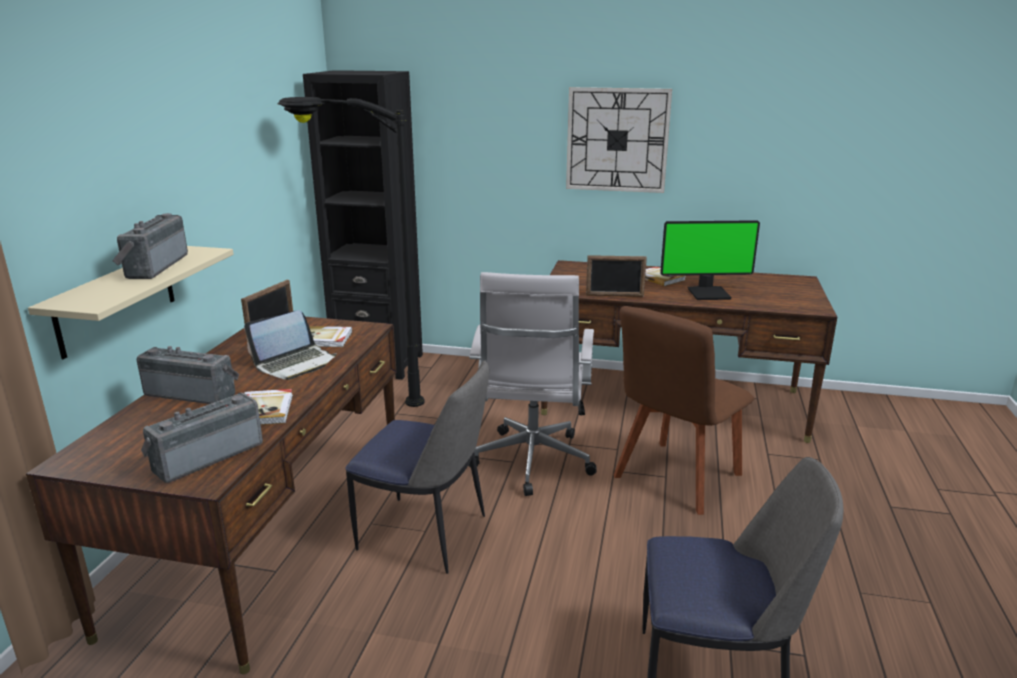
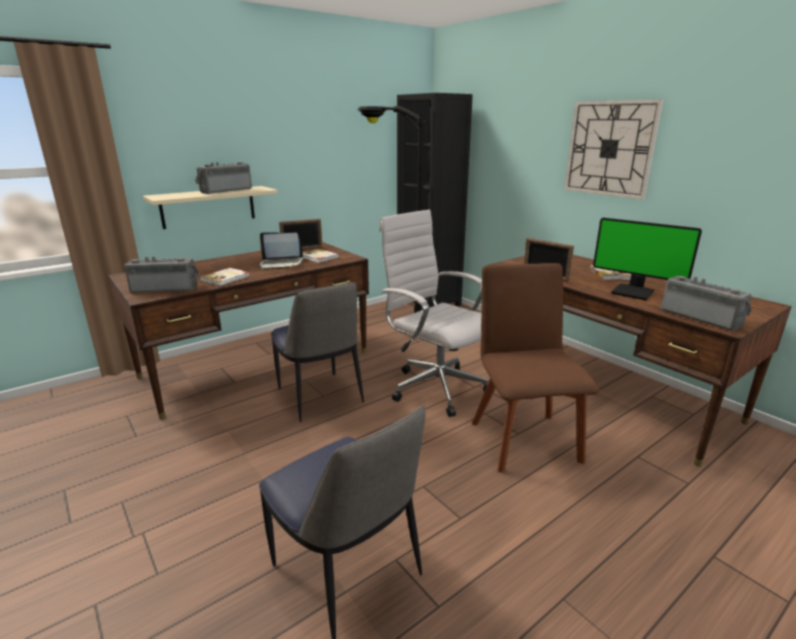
camera: 40 degrees right, 0 degrees up
radio [137,346,239,404] -> radio moved to [661,276,752,331]
white office chair [468,272,596,496] -> white office chair turned 90 degrees clockwise [379,210,488,417]
brown chair [614,306,754,515] -> brown chair turned 90 degrees clockwise [472,263,599,472]

